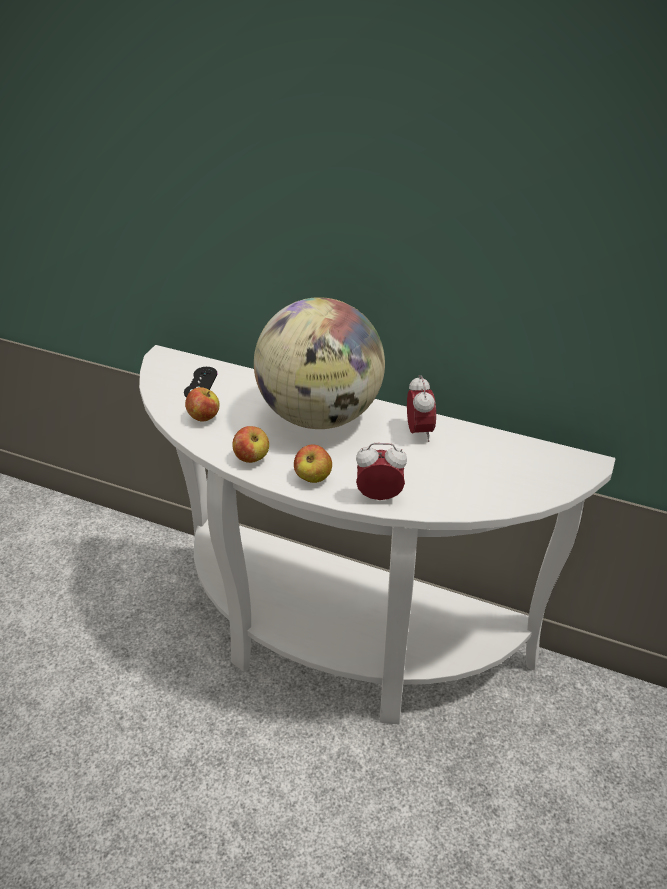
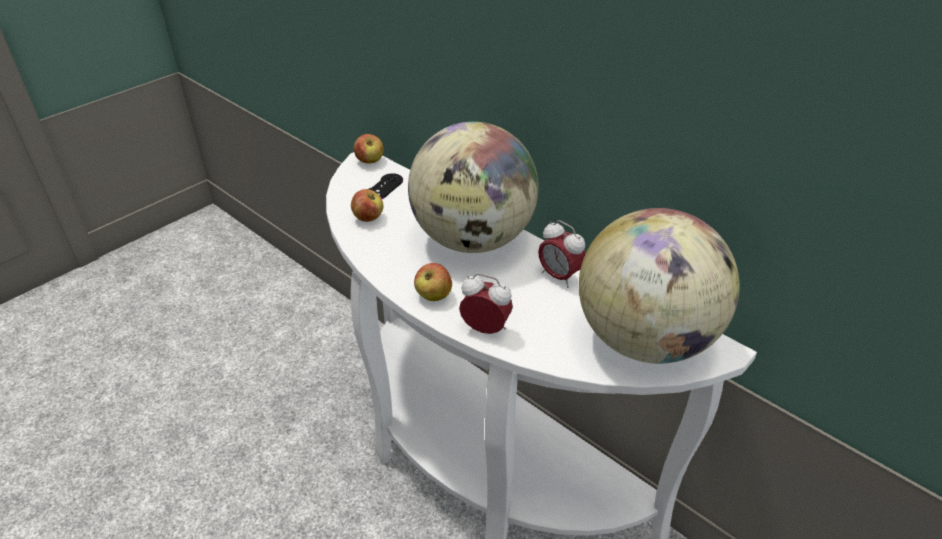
camera: 20 degrees right, 0 degrees up
apple [232,426,269,463] -> apple moved to [354,134,384,164]
alarm clock [407,375,436,442] -> alarm clock turned 120 degrees clockwise [538,220,586,288]
none -> globe [579,208,740,364]

